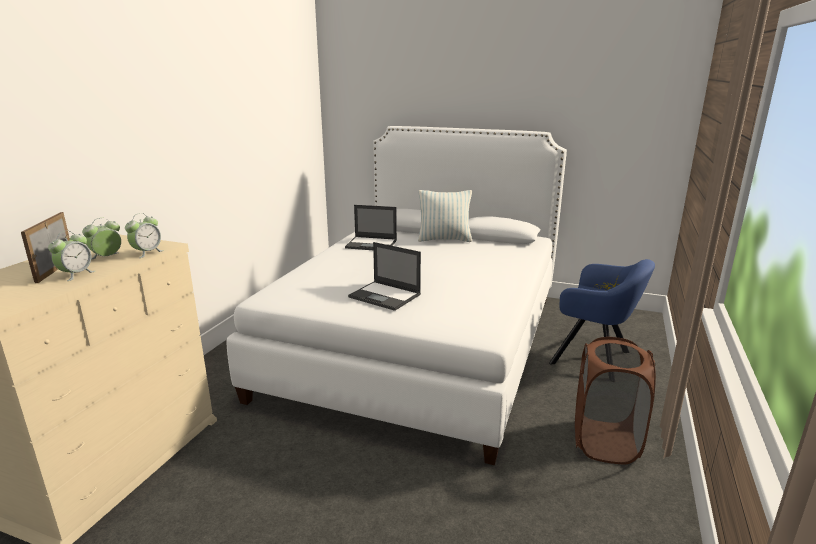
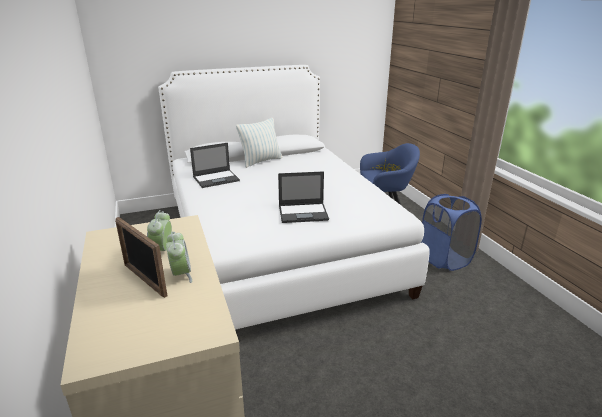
camera: 40 degrees left, 5 degrees up
alarm clock [125,213,164,258] -> none
brown laundry basket [575,337,656,464] -> blue laundry basket [421,194,482,271]

